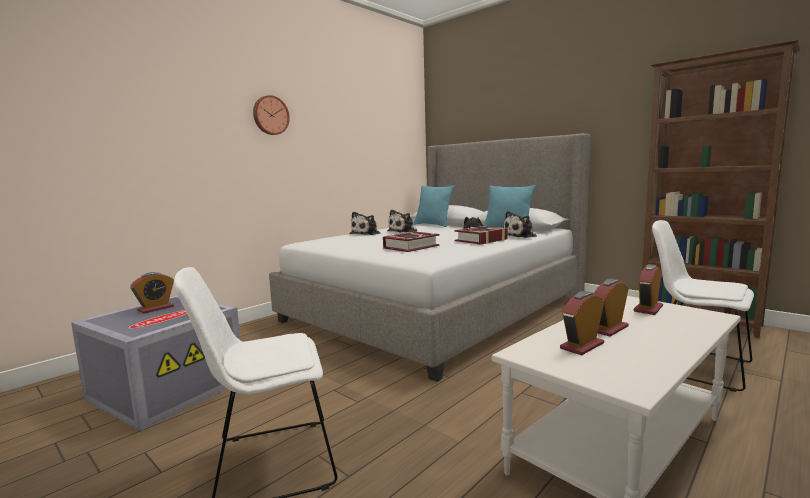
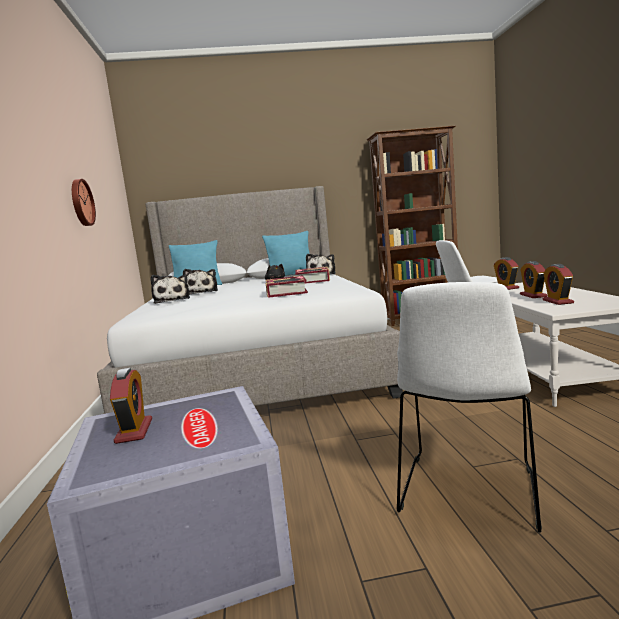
camera: 50 degrees left, 0 degrees up
wall clock [253,95,290,135] -> wall clock moved to [72,179,96,226]

